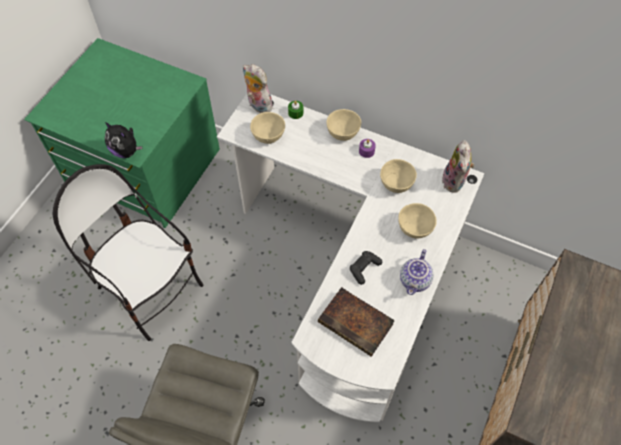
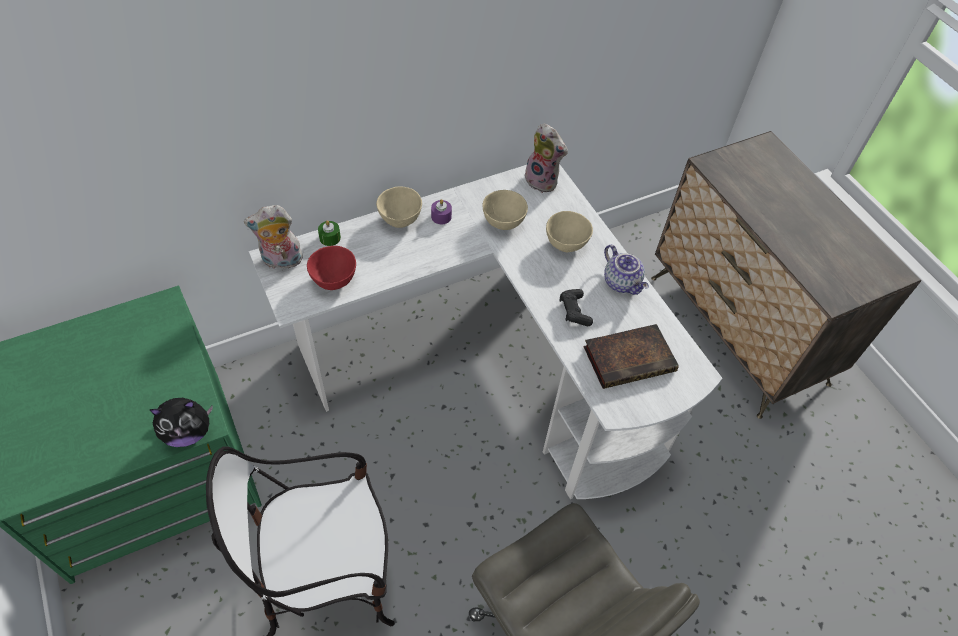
camera: 55 degrees left, 5 degrees down
beige bowl [250,112,285,144] -> red bowl [307,246,356,290]

